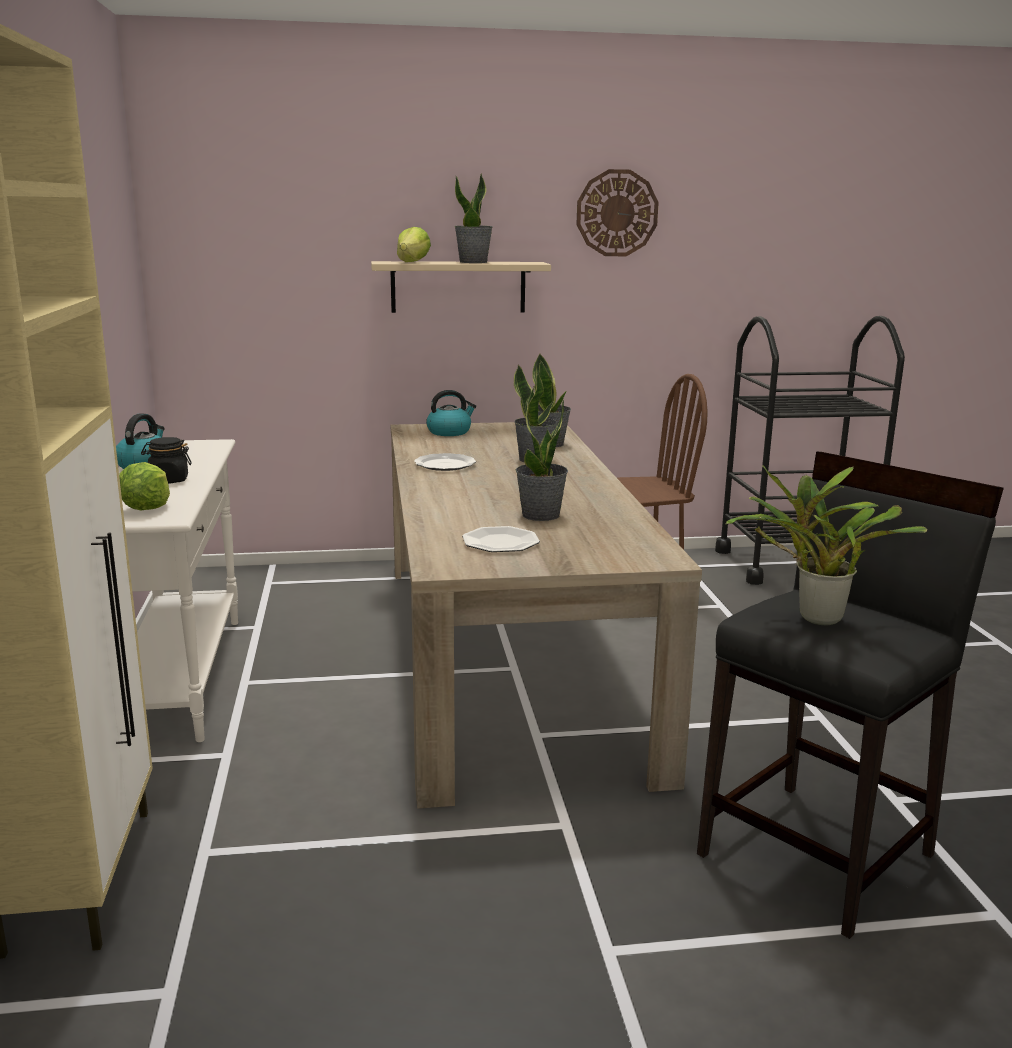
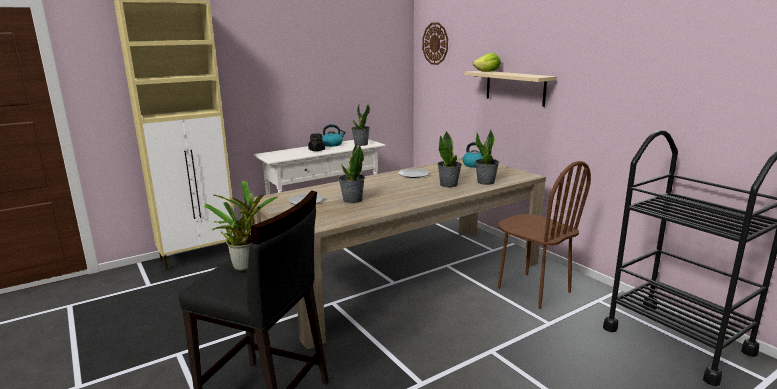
camera: 65 degrees right, 0 degrees up
lettuce [119,462,170,510] -> none
potted plant [454,173,493,263] -> potted plant moved to [351,103,370,146]
wall clock [576,169,659,256] -> wall clock moved to [422,23,448,65]

